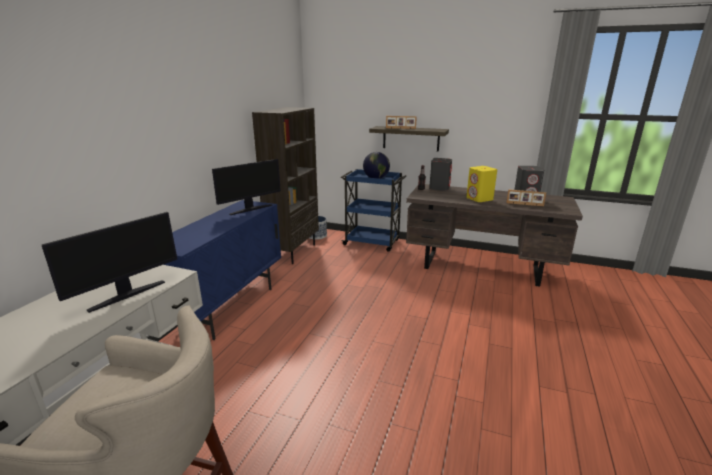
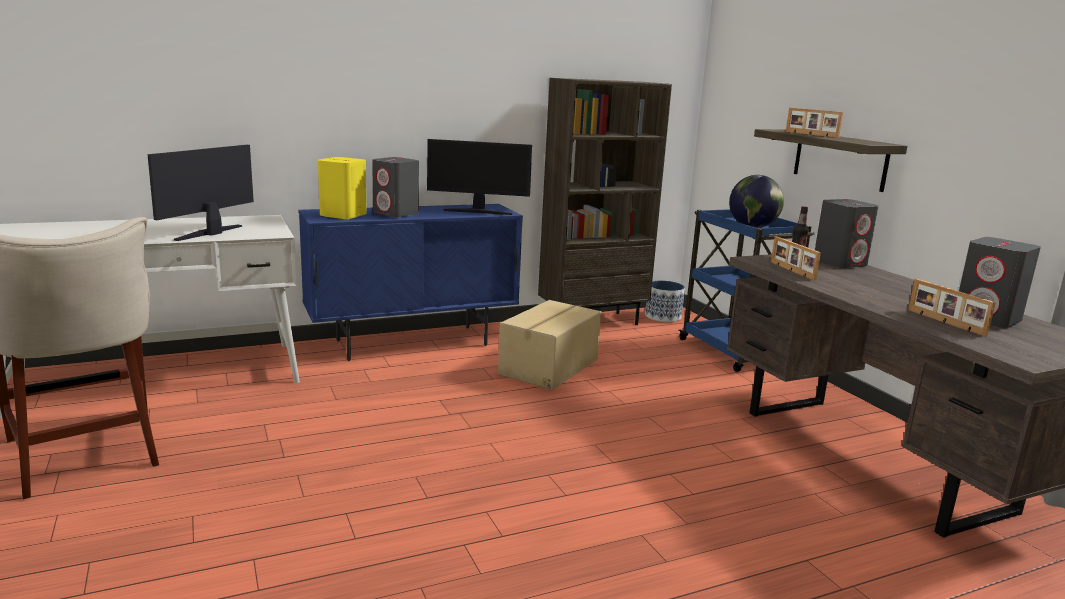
camera: 45 degrees right, 5 degrees down
monitor [42,212,177,313] -> monitor turned 120 degrees clockwise [147,145,254,241]
yellow speaker [466,166,497,202] -> yellow speaker moved to [318,157,367,219]
none -> grey speaker [372,157,419,218]
none -> cardboard box [498,300,601,390]
none -> picture frame [771,236,821,281]

